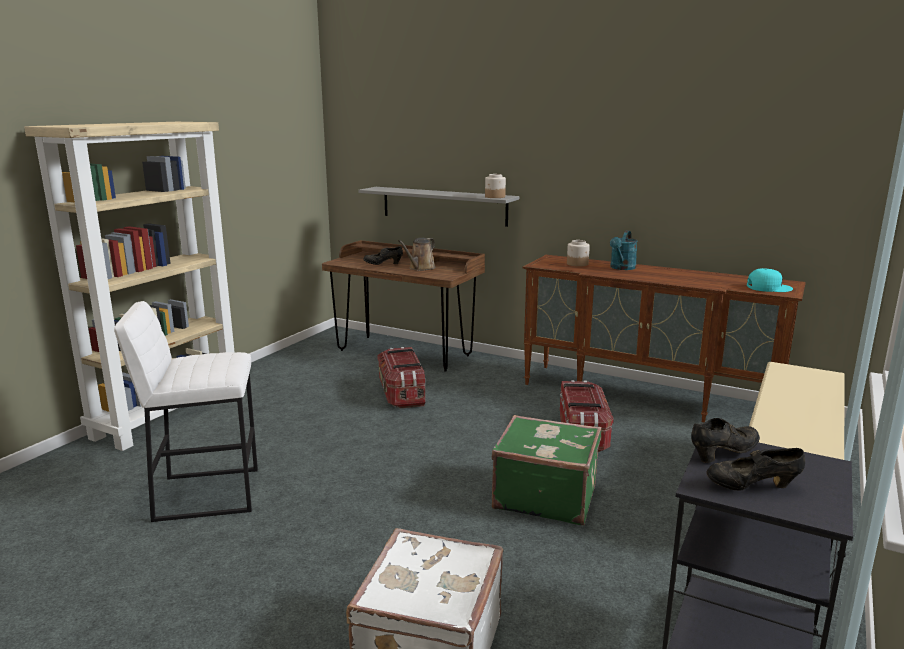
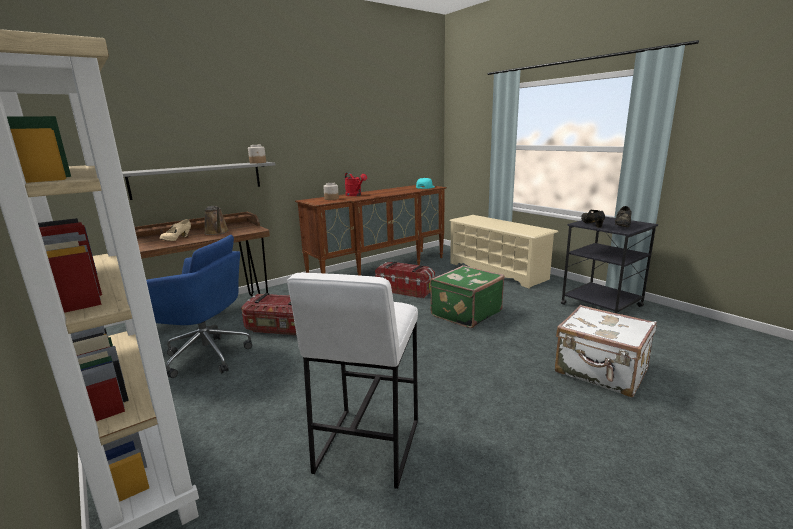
camera: 65 degrees left, 0 degrees up
black shoe [363,246,403,265] -> beige shoe [160,219,191,241]
turquoise watering can [610,230,637,270] -> red watering can [345,172,367,196]
none -> blue office chair [146,235,252,378]

